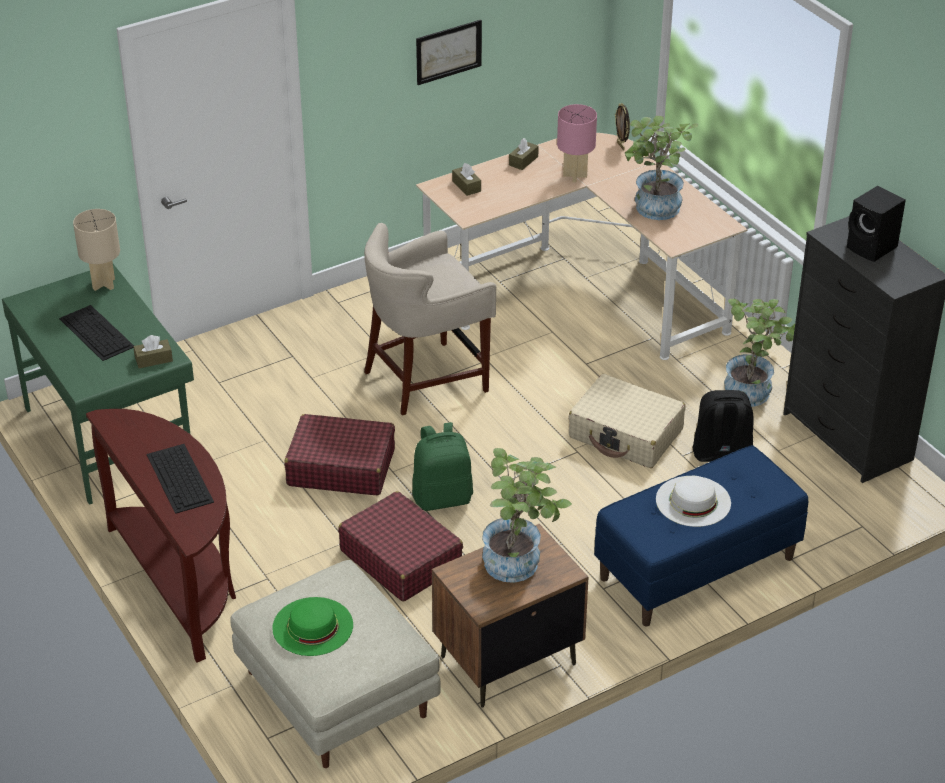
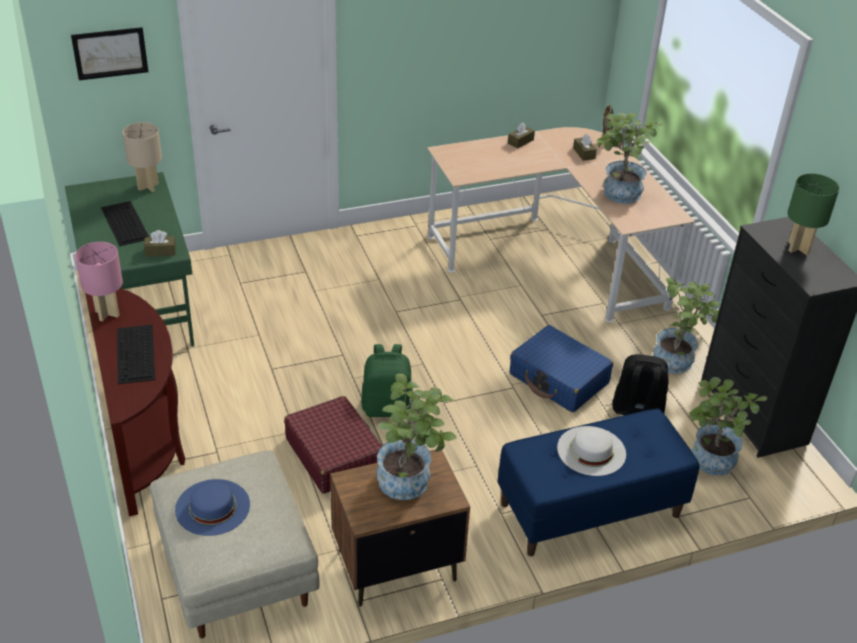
camera: 10 degrees right, 0 degrees up
green hat [272,597,353,656] -> blue hat [175,479,250,536]
red suitcase [284,414,395,495] -> none
beige stool [364,223,496,416] -> none
picture [416,20,482,85] -> picture moved to [71,27,148,80]
brown tissue box [452,163,481,196] -> brown tissue box moved to [573,134,597,161]
pink table lamp [557,104,597,183] -> pink table lamp moved to [75,242,123,321]
beige suitcase [568,374,685,468] -> blue suitcase [510,325,613,412]
black speaker [847,186,906,262] -> green table lamp [787,174,839,255]
none -> potted plant [690,377,767,475]

